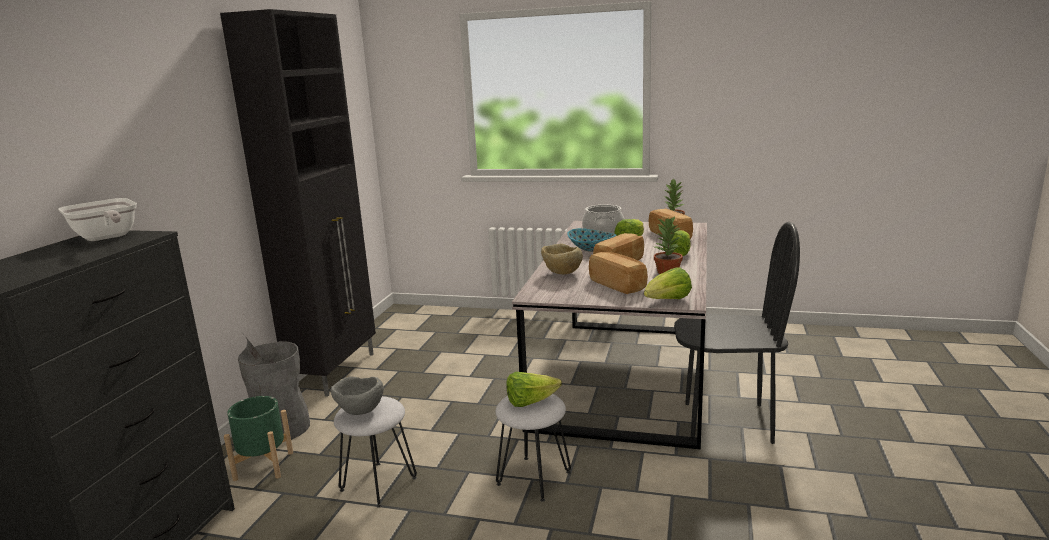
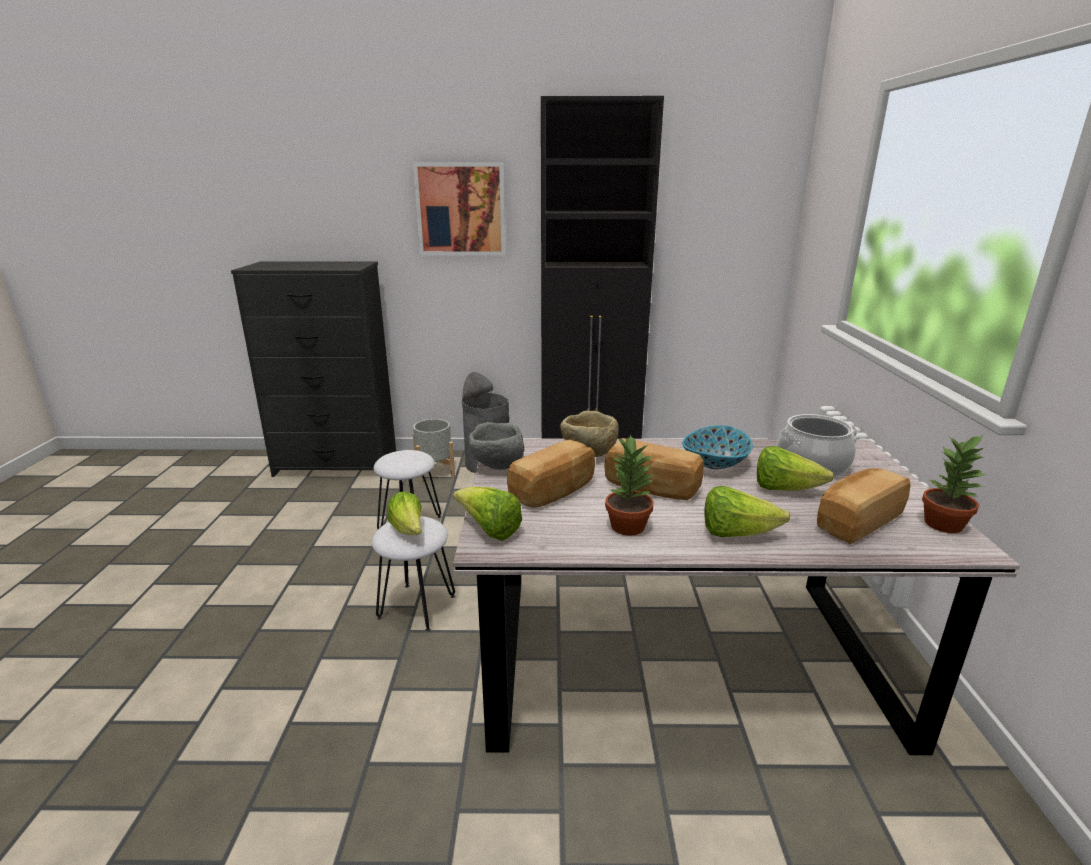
camera: 75 degrees right, 5 degrees up
frying pan [58,198,137,241] -> none
green planter [224,396,293,481] -> grey planter [413,419,455,482]
grey bowl [331,377,384,415] -> grey bowl moved to [469,422,524,470]
black chair [674,222,800,444] -> none
none -> picture [413,162,506,256]

